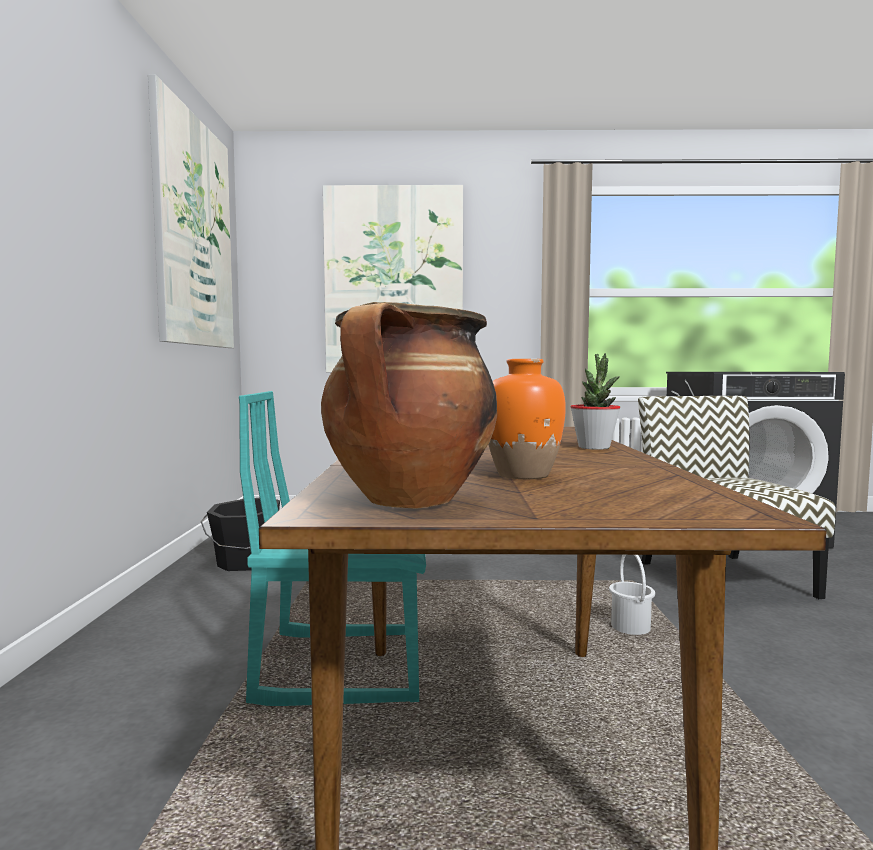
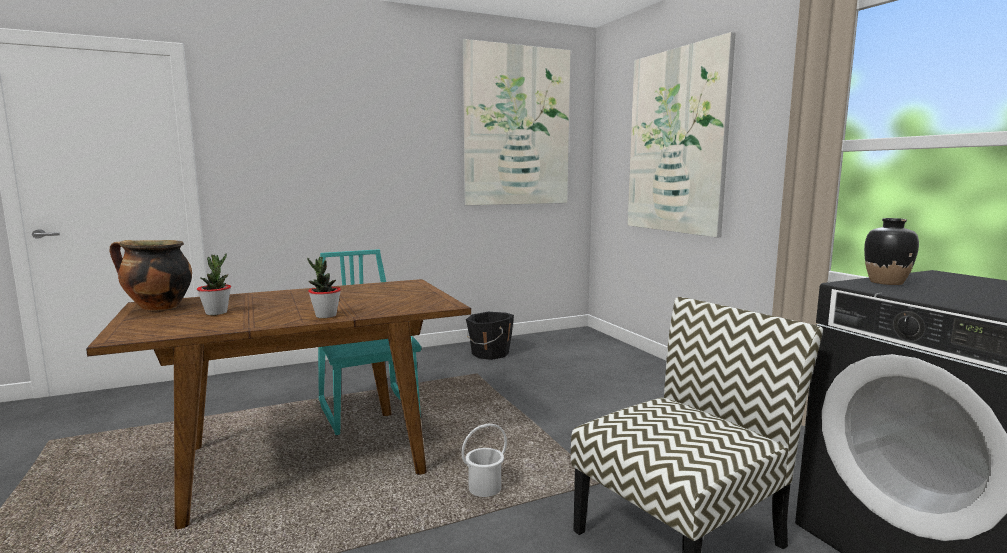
camera: 65 degrees right, 5 degrees up
orange vase [488,359,566,479] -> potted plant [197,254,231,315]
none -> black vase [864,218,919,285]

